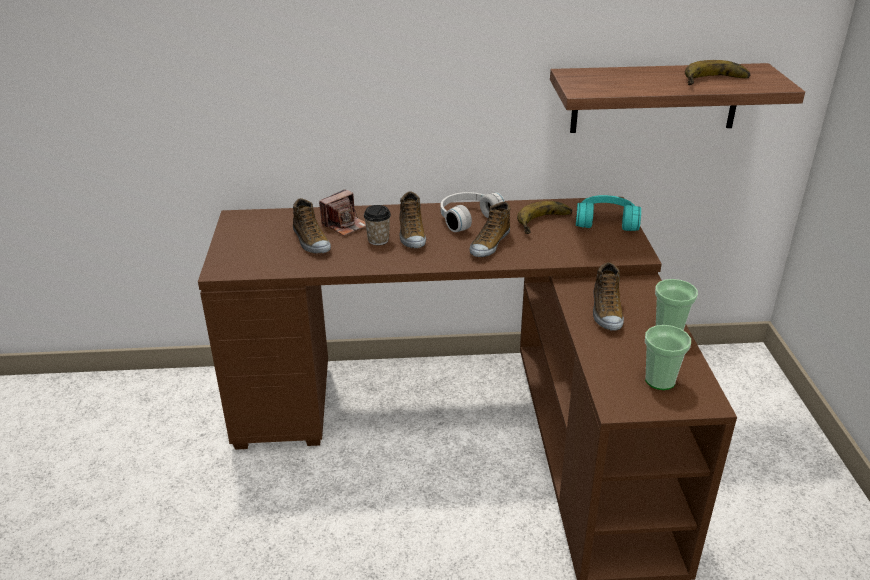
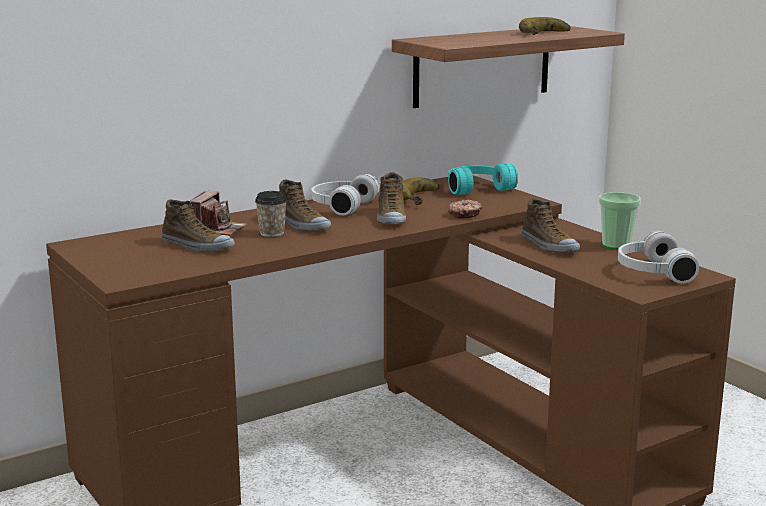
camera: 30 degrees left, 15 degrees down
cup [645,325,691,390] -> white headphones [618,231,699,284]
none -> donut [448,200,482,219]

